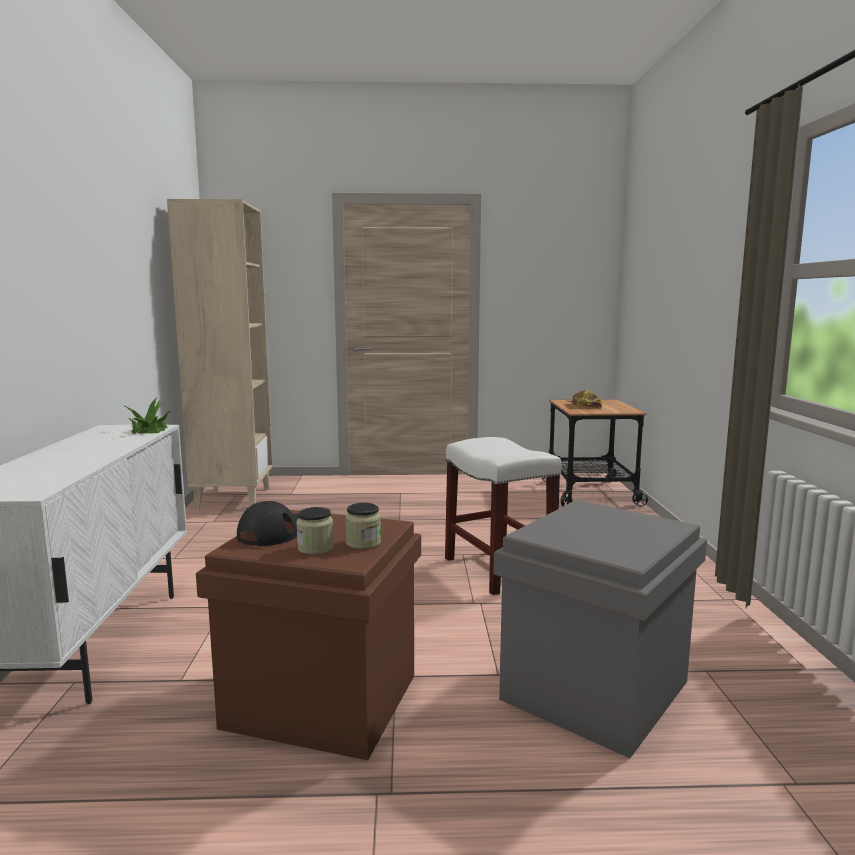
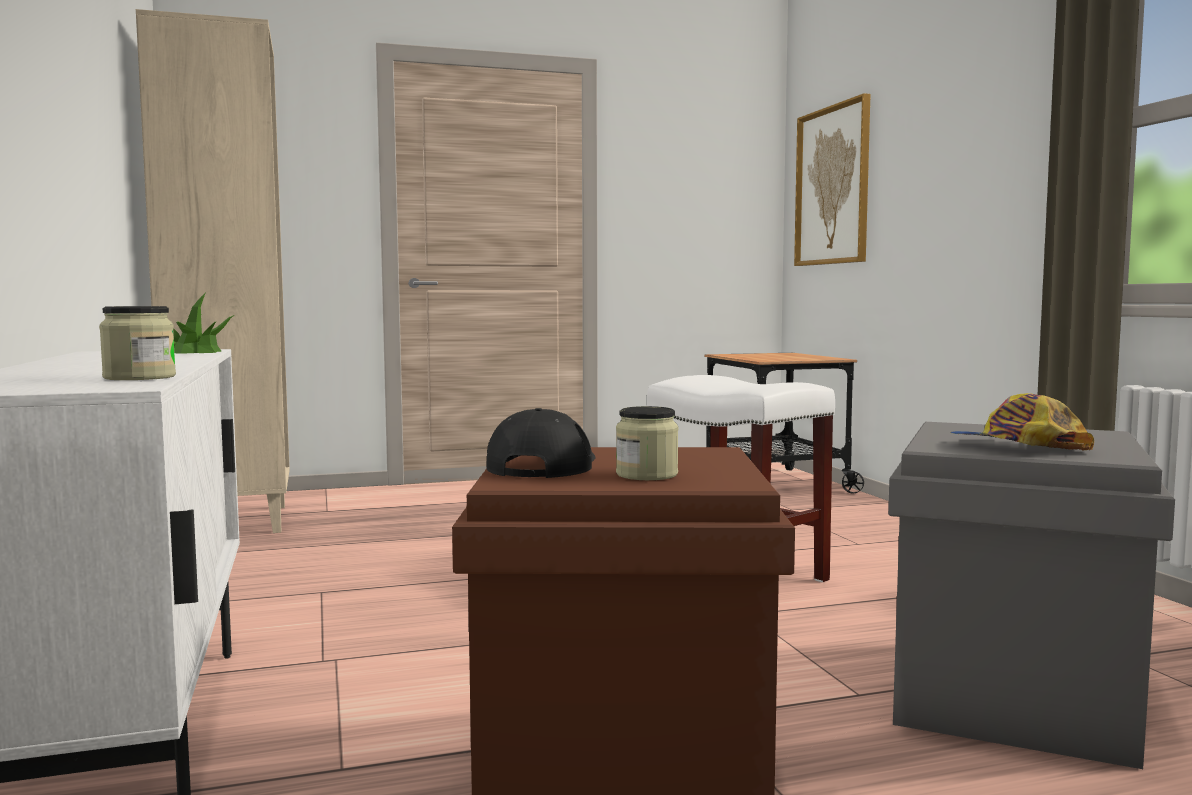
camera: 15 degrees left, 5 degrees down
jar [345,503,381,549] -> jar moved to [99,306,176,380]
cap [566,390,602,408] -> cap moved to [950,393,1094,451]
none -> picture [794,93,871,266]

